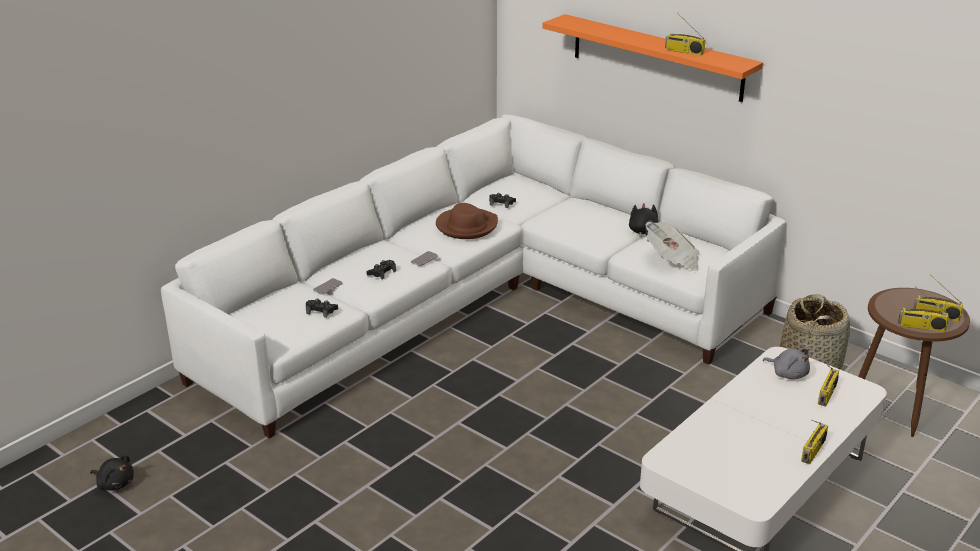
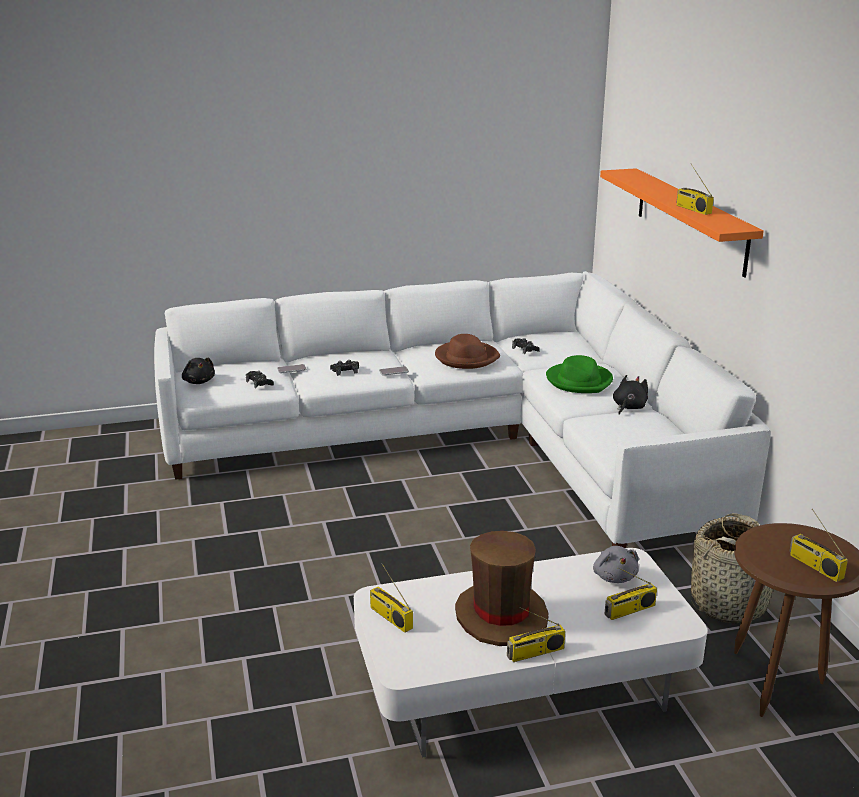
camera: 35 degrees right, 5 degrees down
black plush toy [90,455,134,491] -> black plush toy moved to [182,358,215,384]
newspaper [646,222,699,271] -> none
radio [898,286,949,332] -> radio moved to [370,563,413,633]
none -> brown hat [455,531,549,646]
none -> green hat [546,355,613,393]

